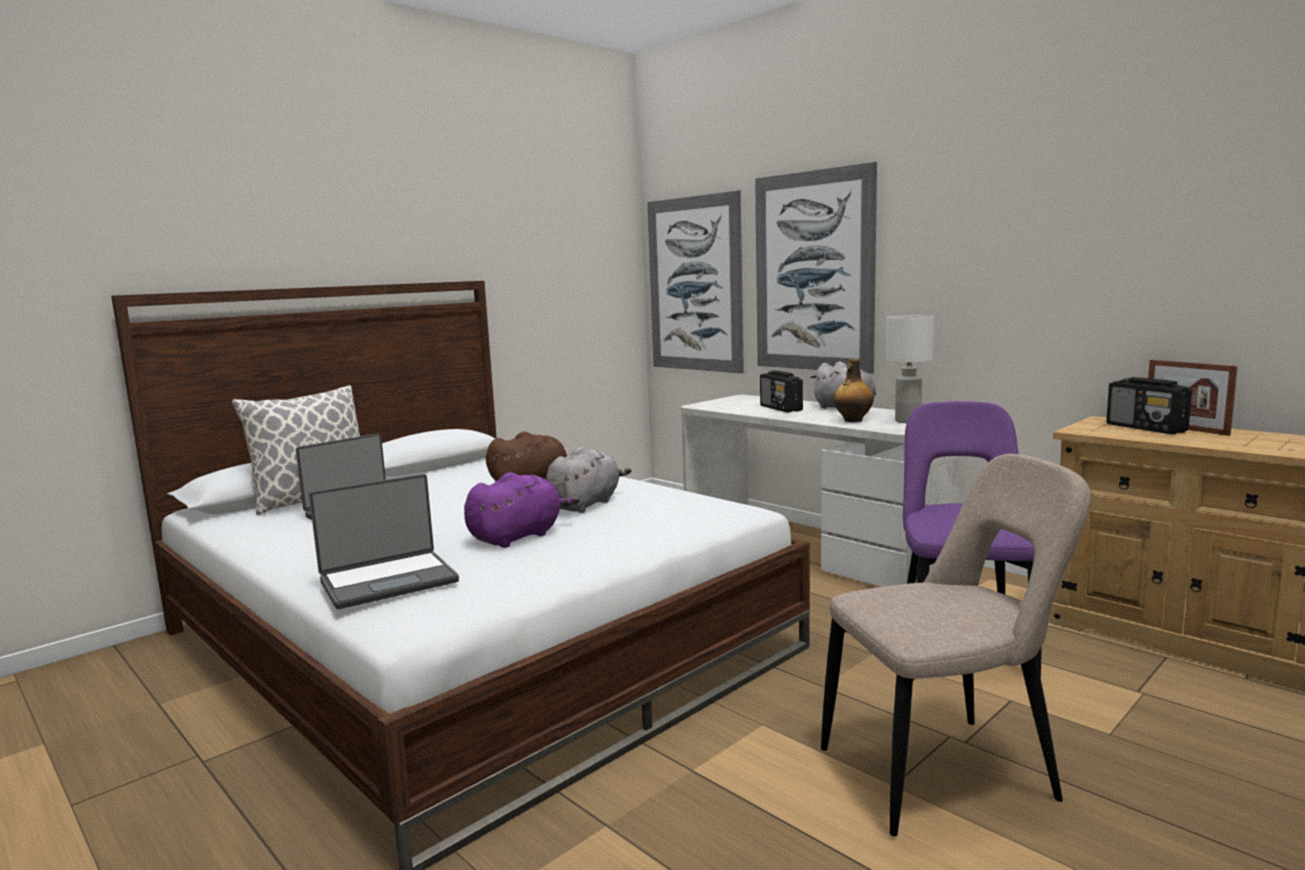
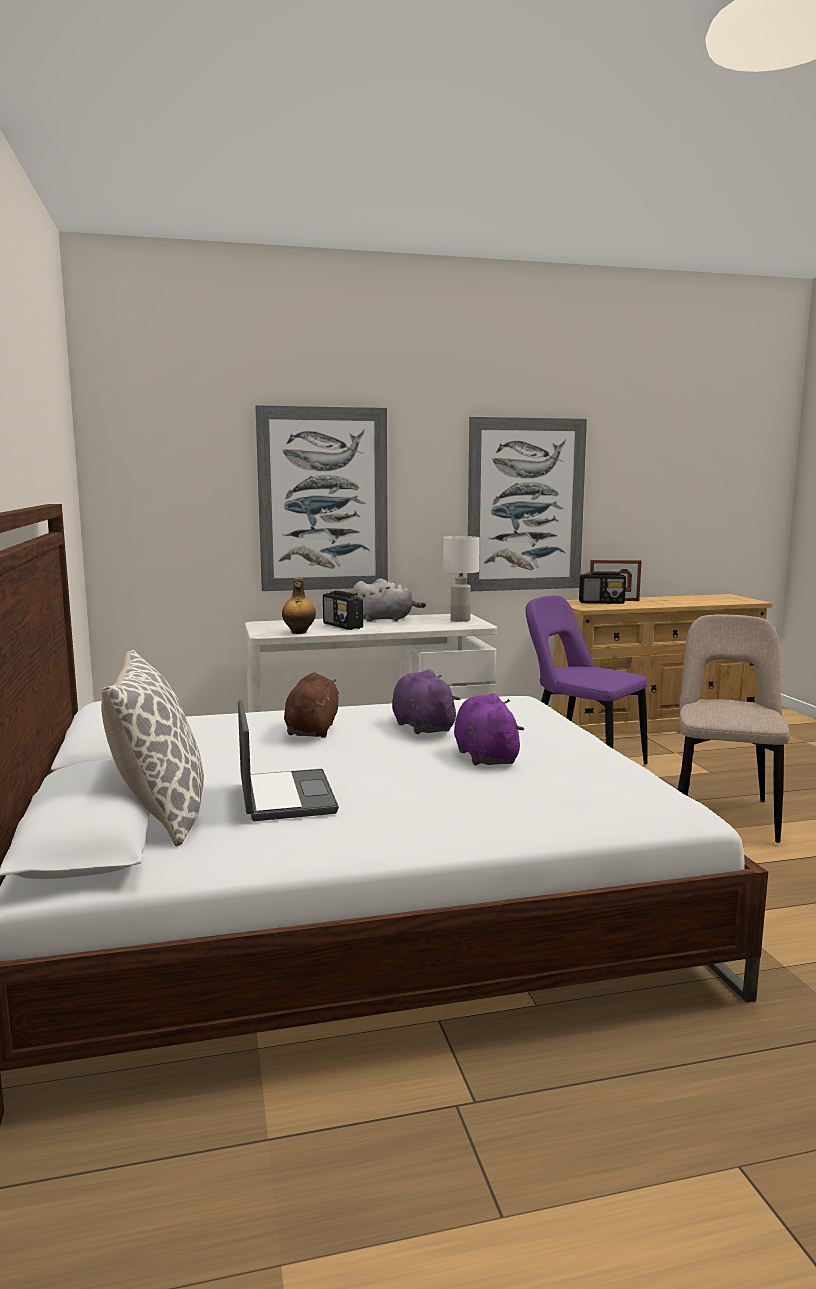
camera: 60 degrees left, 0 degrees up
laptop [309,474,459,609] -> none
grey plush toy [546,447,632,513] -> purple plush toy [392,670,461,734]
picture [647,190,744,373] -> picture moved to [467,417,587,591]
radio [760,370,803,412] -> radio turned 45 degrees clockwise [323,590,363,630]
bottle [834,359,874,422] -> bottle moved to [282,578,316,634]

